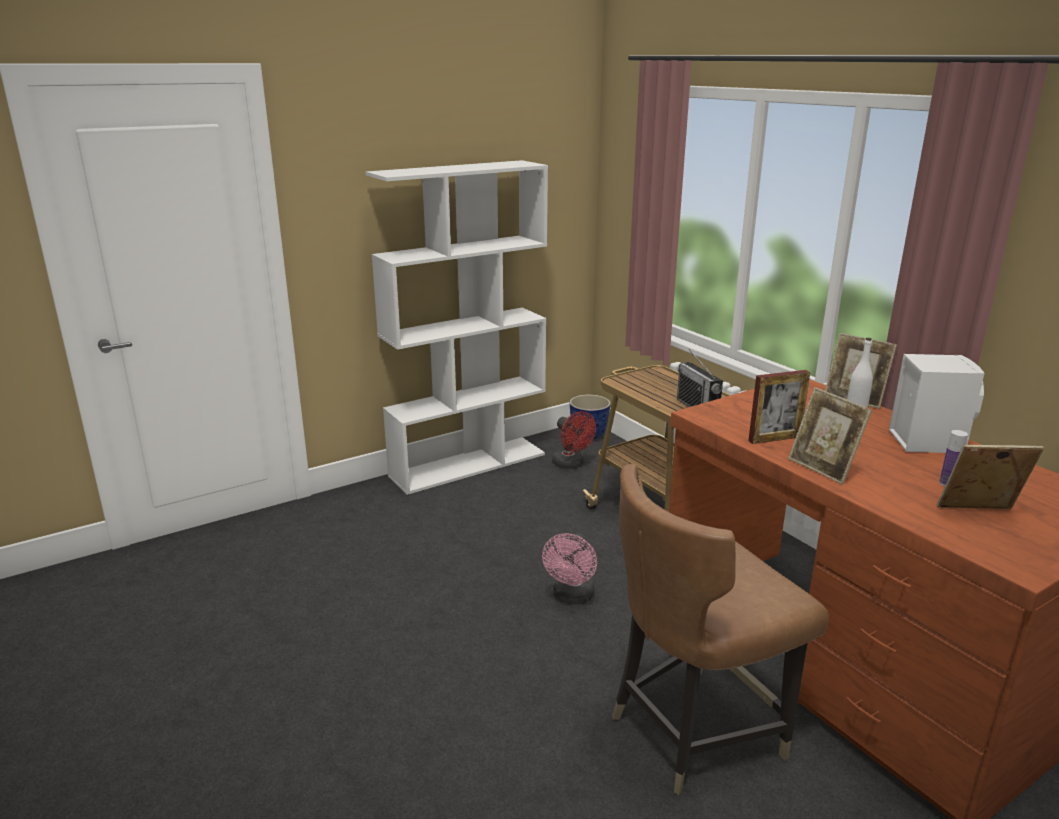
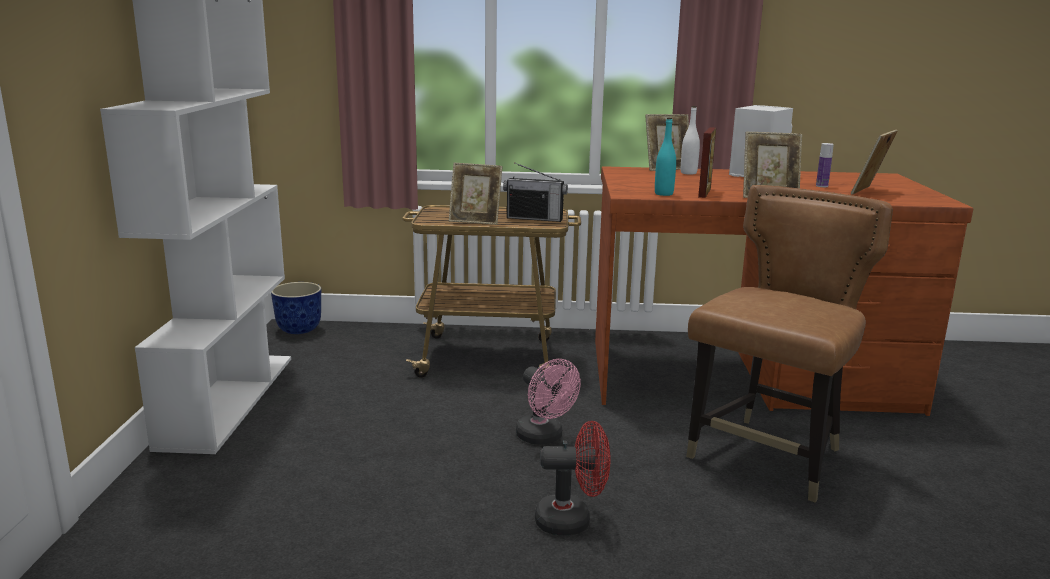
camera: 55 degrees left, 5 degrees down
red fan [552,411,596,469] -> red fan moved to [535,421,611,536]
brown chair [612,464,829,795] -> brown chair turned 150 degrees counterclockwise [686,185,893,502]
none -> picture frame [449,163,503,225]
none -> turquoise bottle [655,118,676,196]

